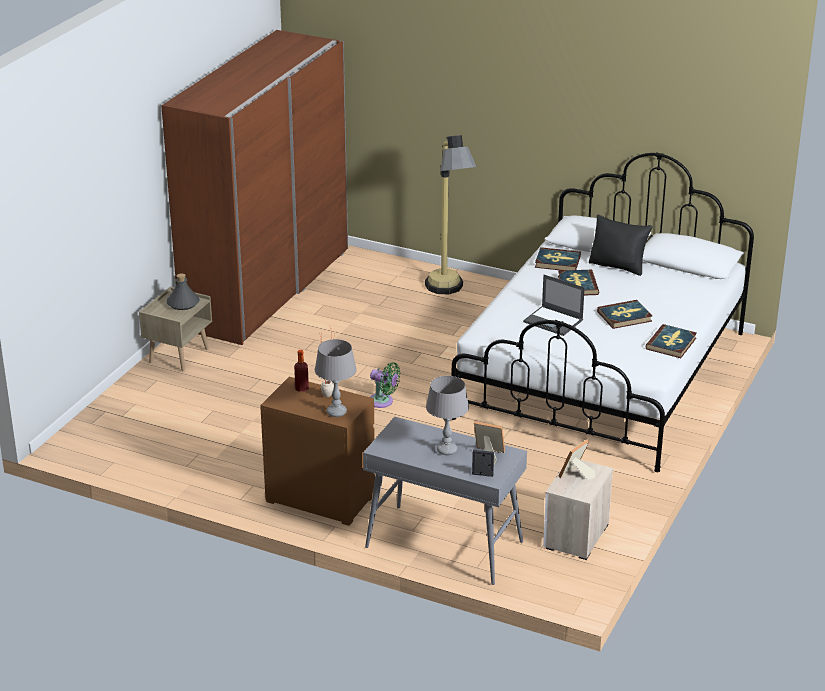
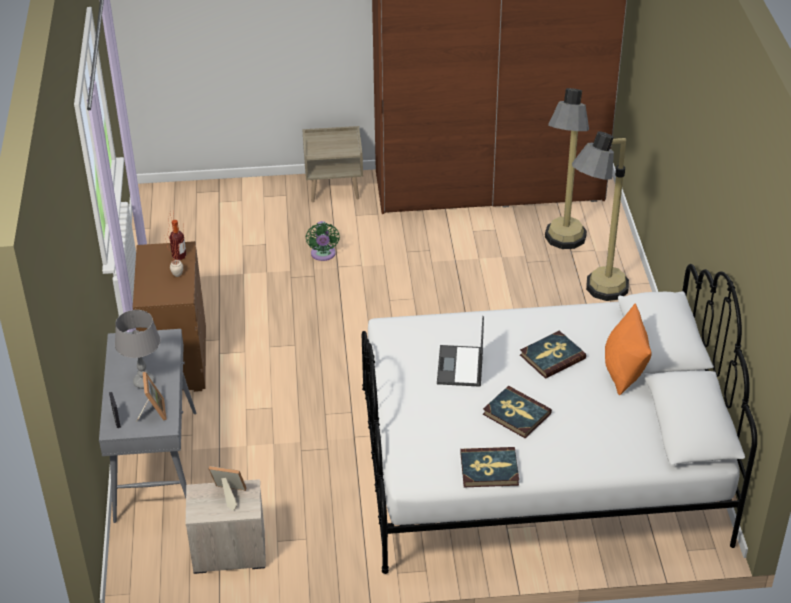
camera: 60 degrees right, 10 degrees up
grey bottle [166,274,200,310] -> none
grey table lamp [315,339,357,417] -> none
green fan [370,362,400,408] -> green fan moved to [306,221,340,261]
book [535,247,581,270] -> none
black pillow [589,214,653,276] -> orange pillow [605,303,652,395]
none -> floor lamp [545,88,589,249]

